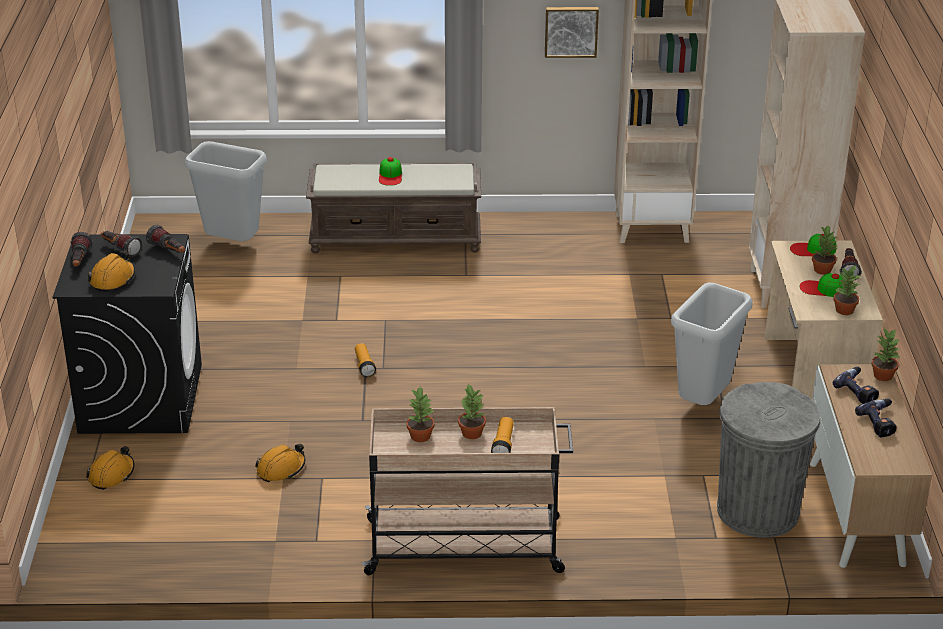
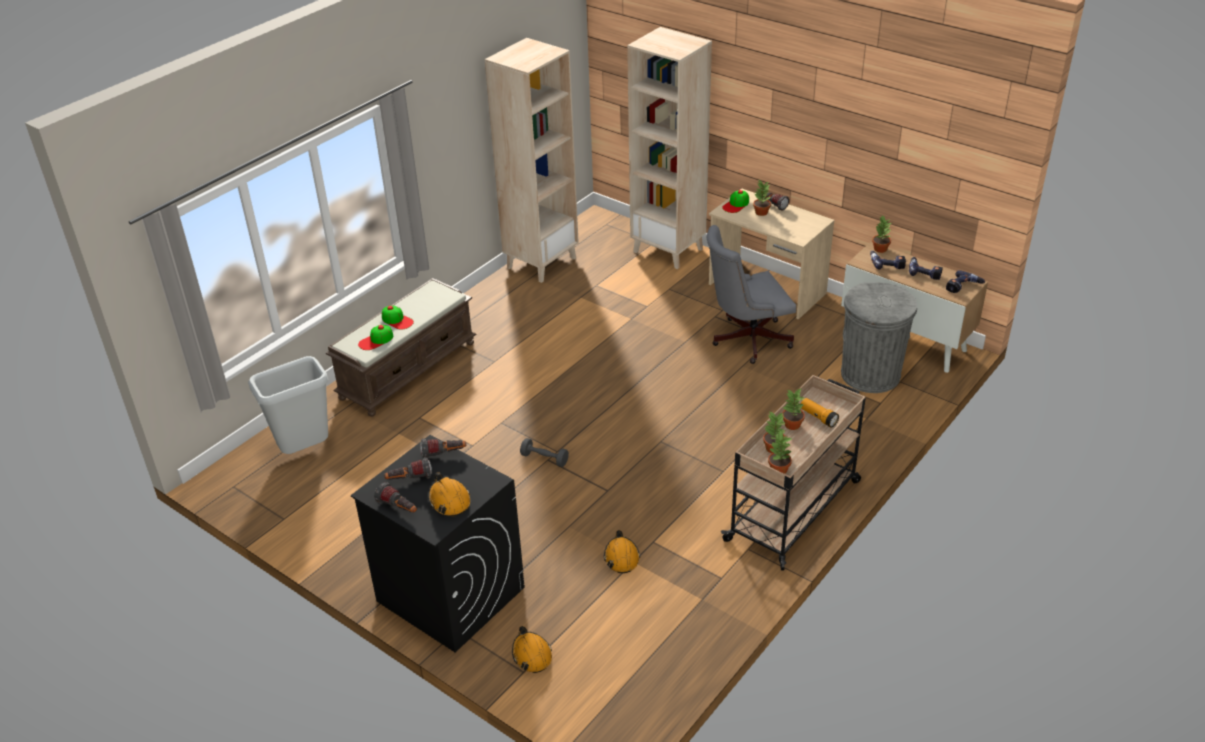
camera: 50 degrees left, 5 degrees up
flashlight [355,343,376,377] -> grey dumbbell [520,438,569,467]
picture [545,7,599,58] -> none
grey trash can [671,283,753,405] -> grey office chair [707,225,796,364]
cap [800,273,843,297] -> cap moved to [358,325,393,350]
potted plant [833,266,860,315] -> potted plant moved to [768,430,793,474]
none -> power drill [946,270,985,293]

